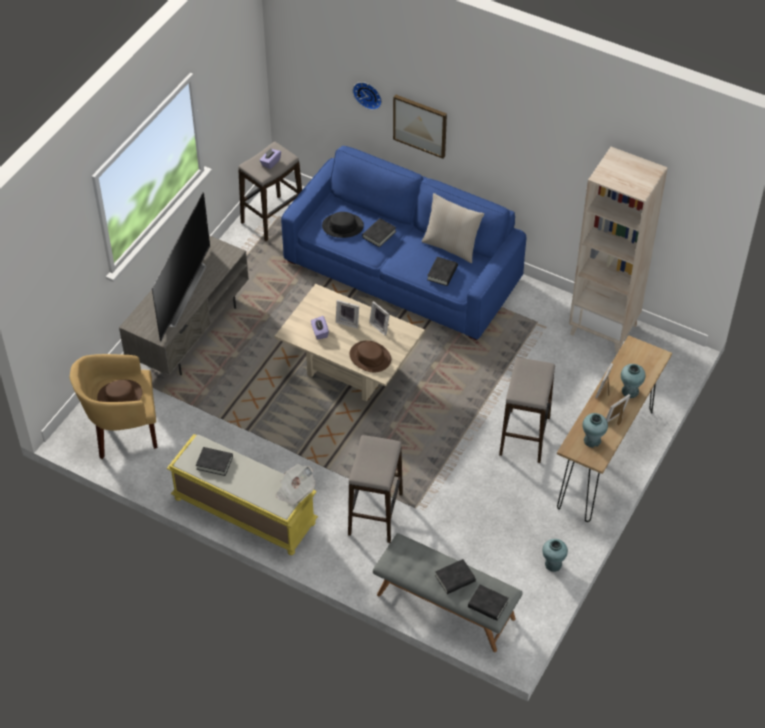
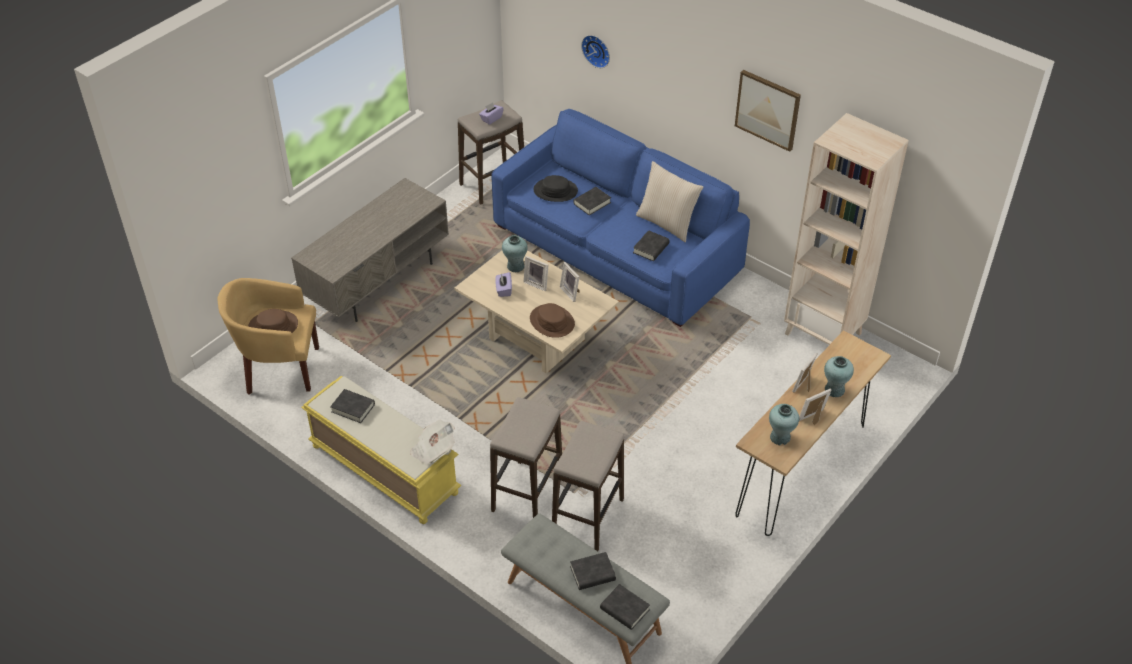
camera: 10 degrees right, 5 degrees down
television [152,192,210,341] -> none
picture [393,94,447,159] -> picture moved to [735,70,801,152]
stool [499,358,555,463] -> stool moved to [552,421,624,551]
turquoise vase [542,539,568,572] -> turquoise vase moved to [502,235,528,272]

